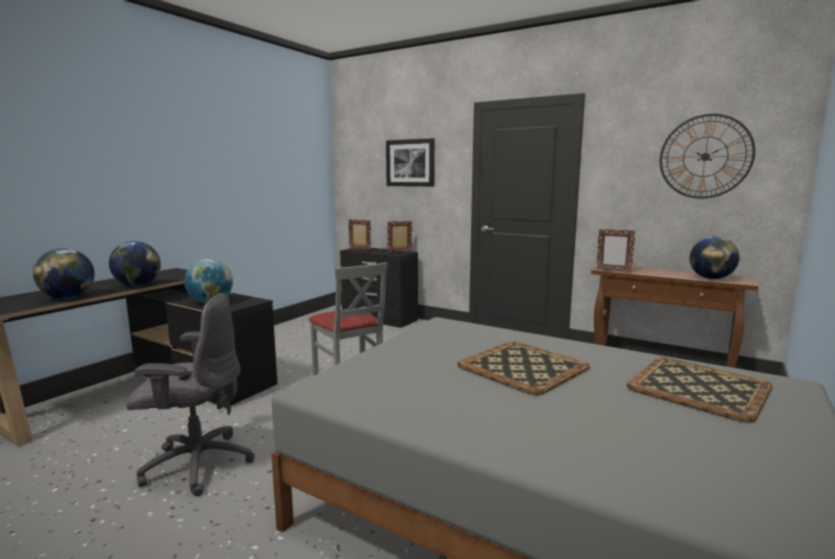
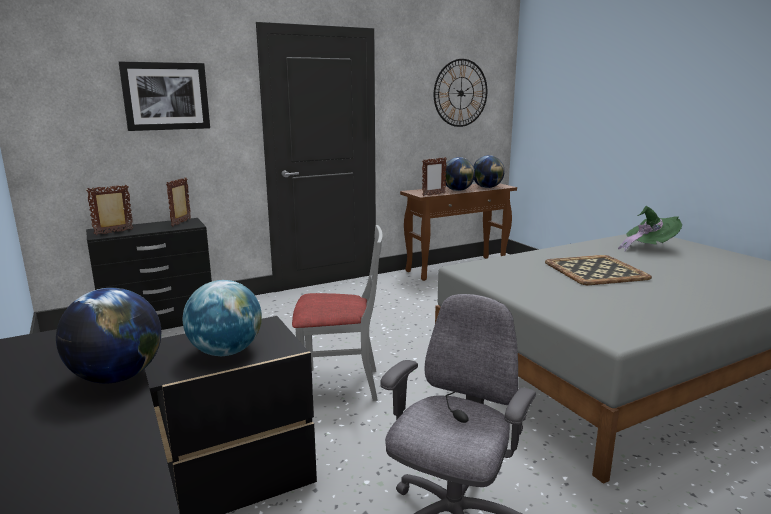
camera: 60 degrees left, 5 degrees up
globe [33,248,95,299] -> globe moved to [444,157,475,191]
tray [626,357,773,423] -> green hat [618,206,682,252]

